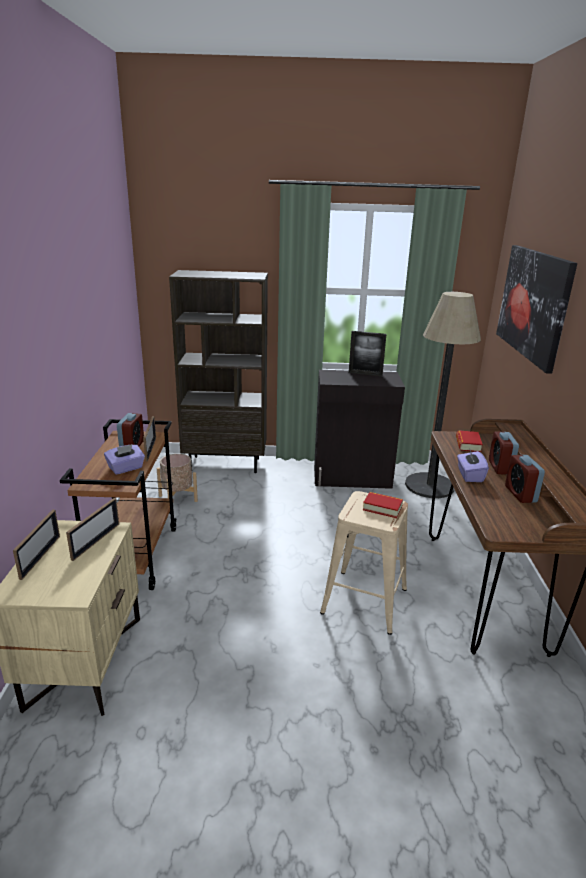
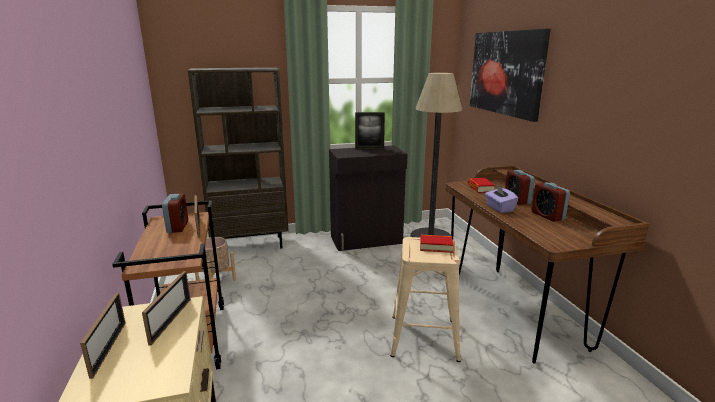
camera: 15 degrees left, 5 degrees down
purple tissue box [104,444,145,475] -> none

